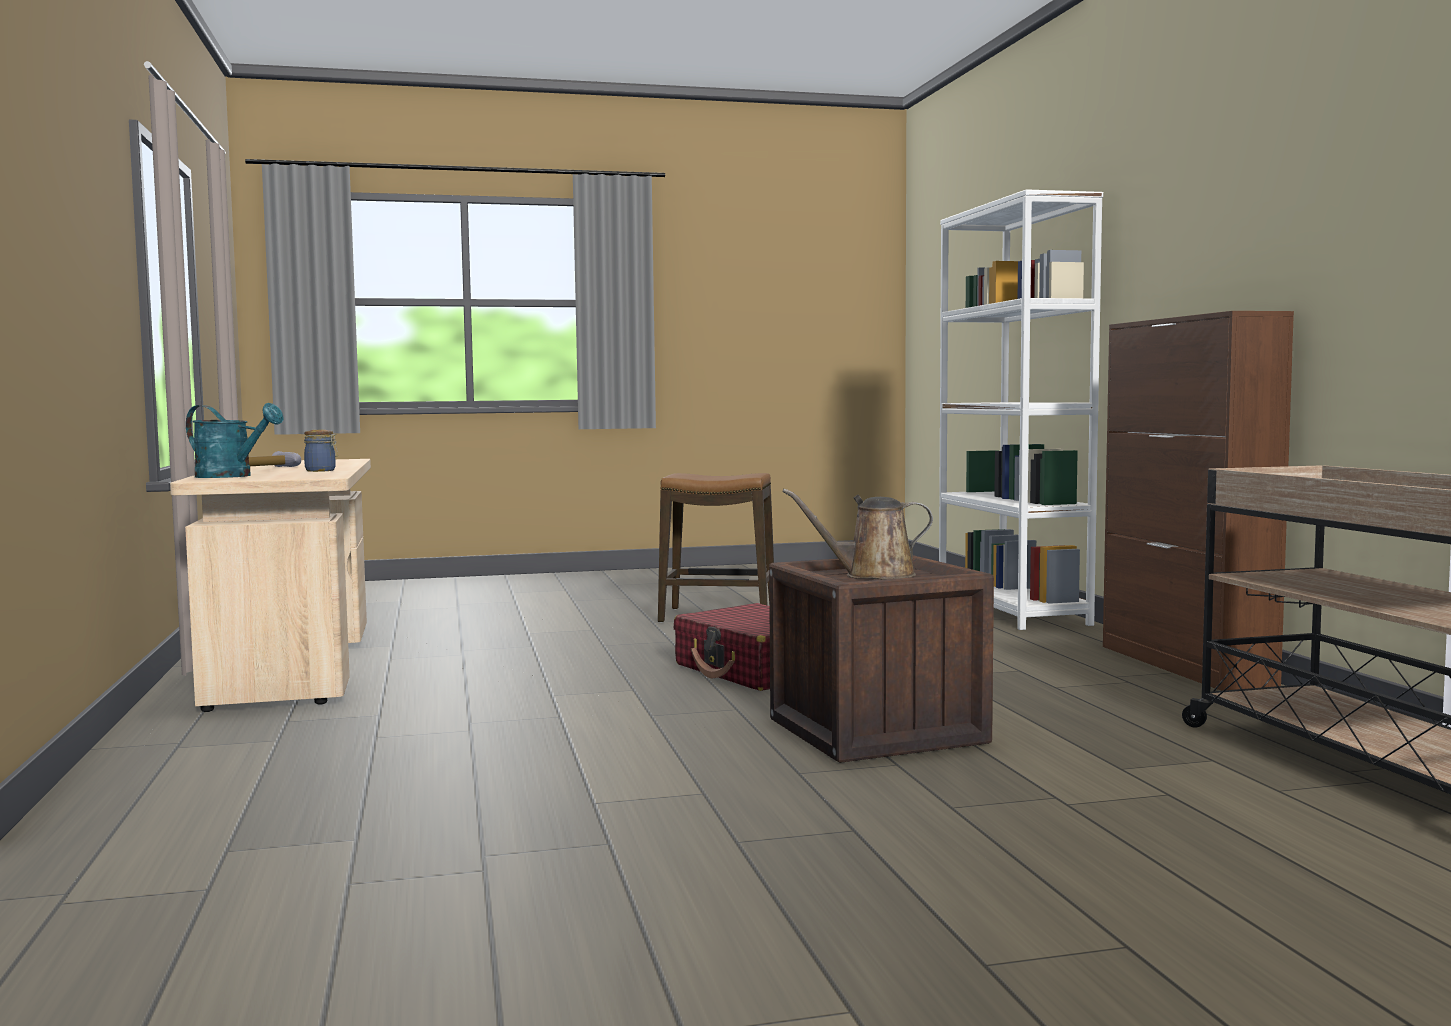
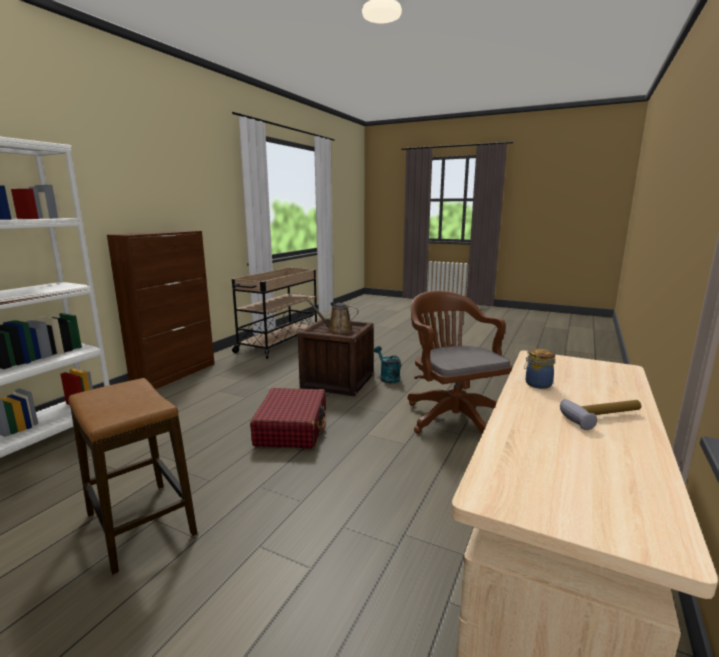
camera: 140 degrees left, 10 degrees up
turquoise watering can [186,403,284,478] -> turquoise watering can moved to [374,346,401,383]
brown watering can [783,489,933,579] -> brown watering can turned 150 degrees clockwise [306,299,359,334]
none -> brown office chair [407,291,512,440]

